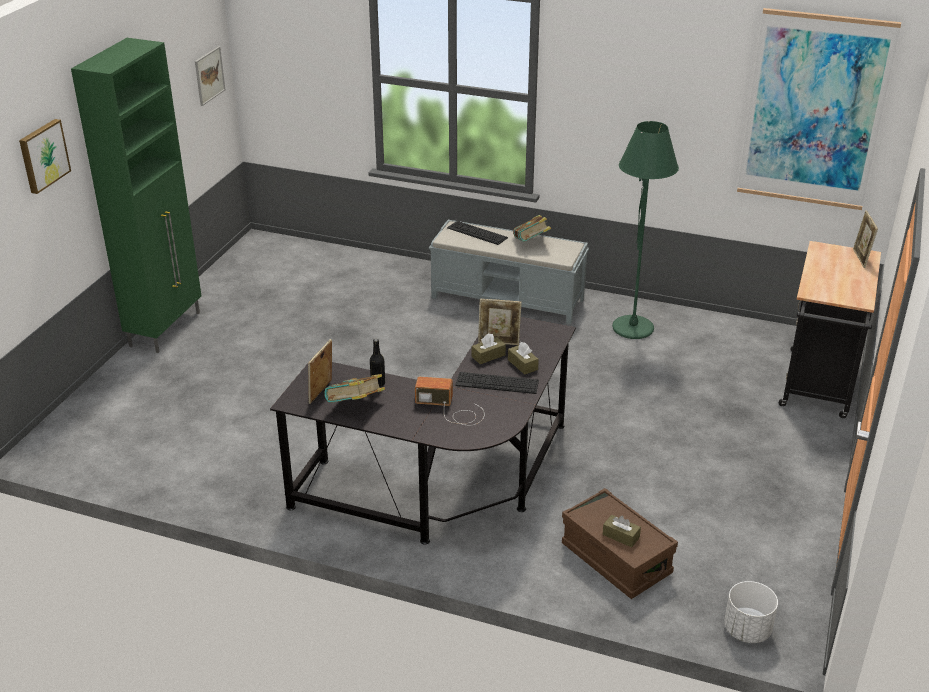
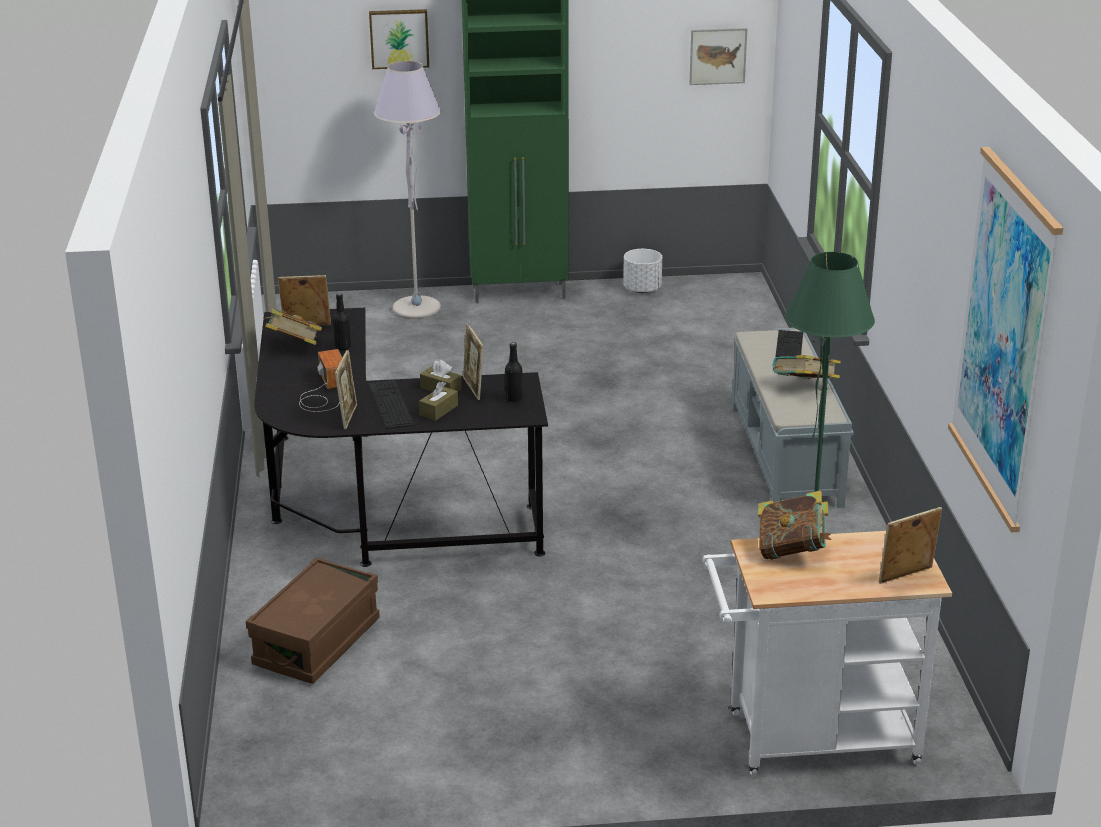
camera: 65 degrees right, 5 degrees down
brown tissue box [603,515,641,547] -> none
white planter [724,581,778,643] -> white planter moved to [623,249,662,293]
black cart [779,241,881,418] -> white cart [702,531,952,775]
none -> picture frame [335,350,357,429]
none -> grey floor lamp [374,61,441,319]
none -> black bottle [505,342,523,403]
none -> book [758,491,831,560]

